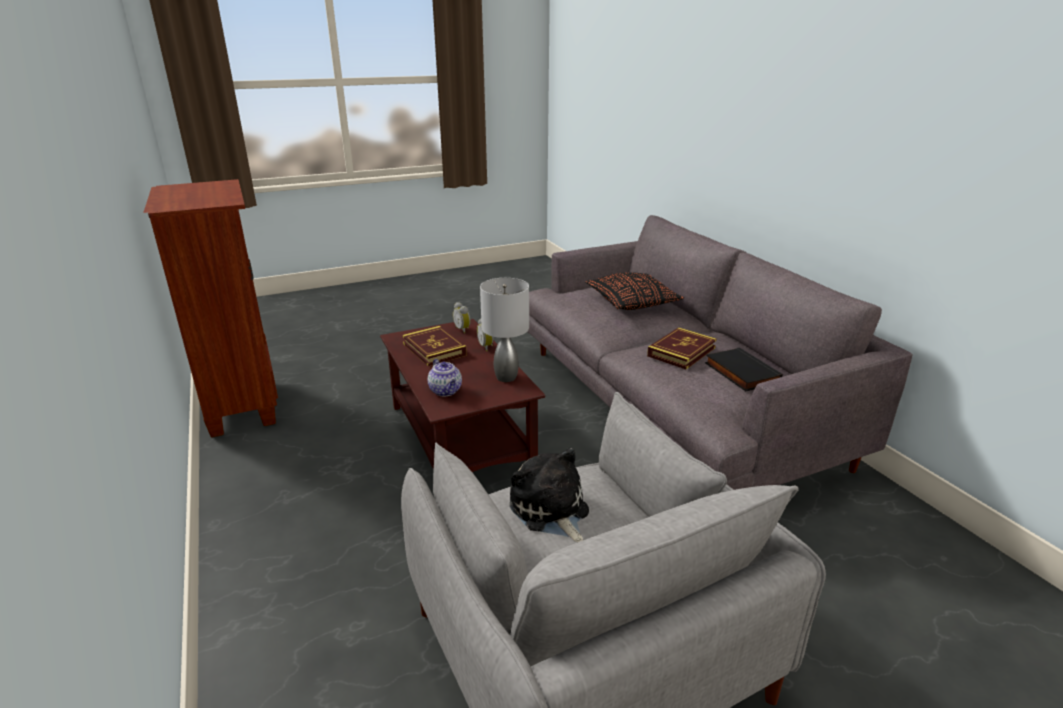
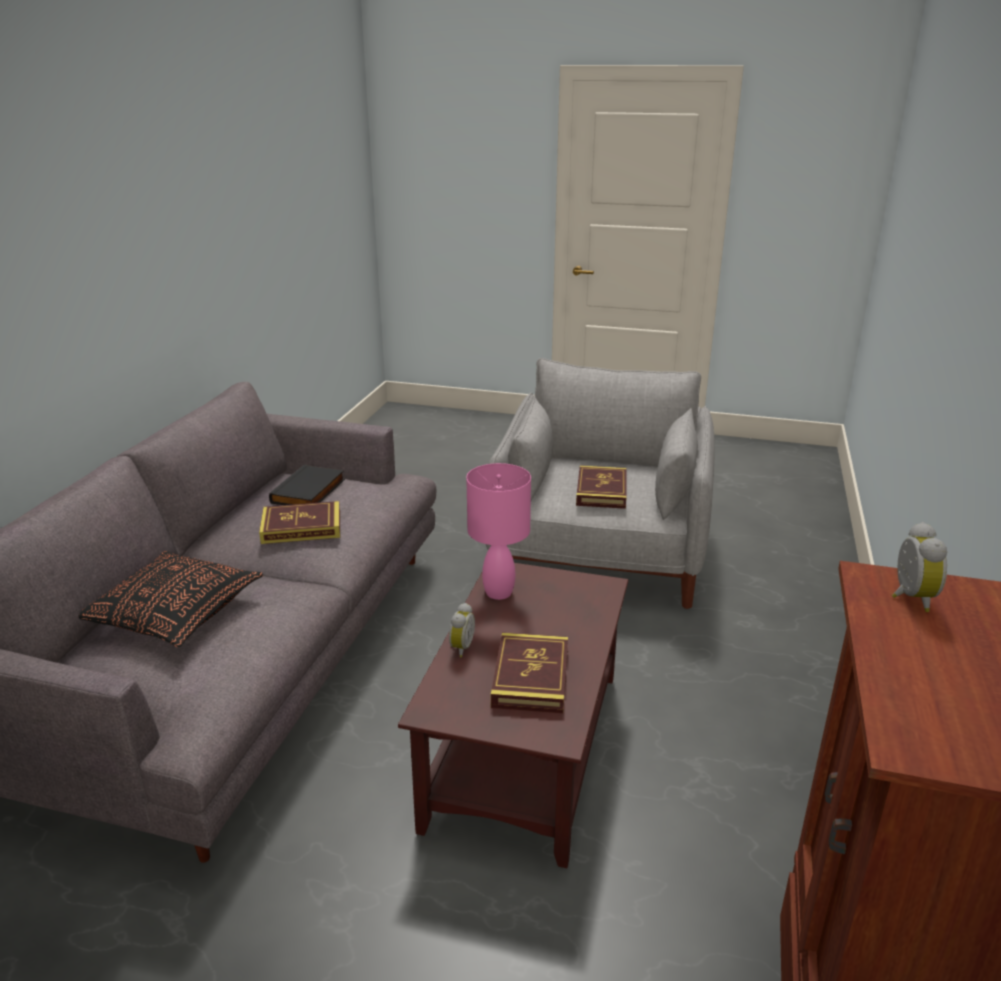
camera: 140 degrees left, 0 degrees up
teapot [428,359,462,396] -> none
alarm clock [453,302,471,333] -> alarm clock moved to [892,522,947,612]
grey table lamp [480,278,529,382] -> pink table lamp [466,463,531,600]
plush toy [510,448,589,542] -> book [576,465,627,509]

